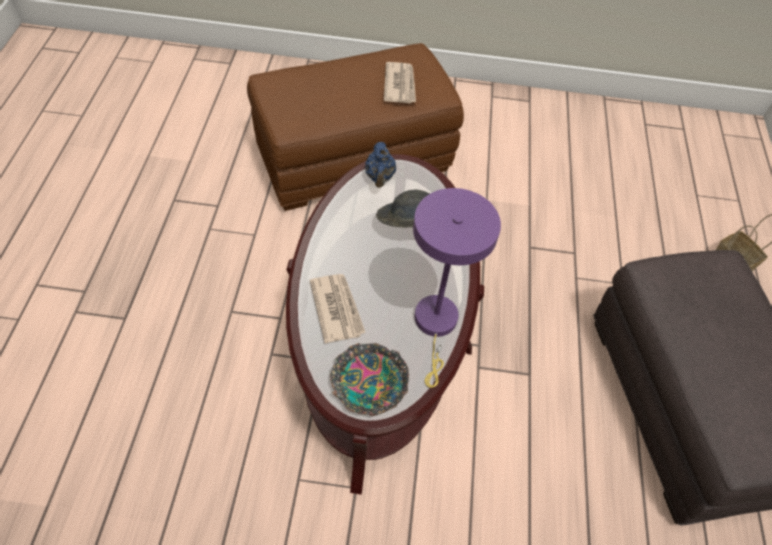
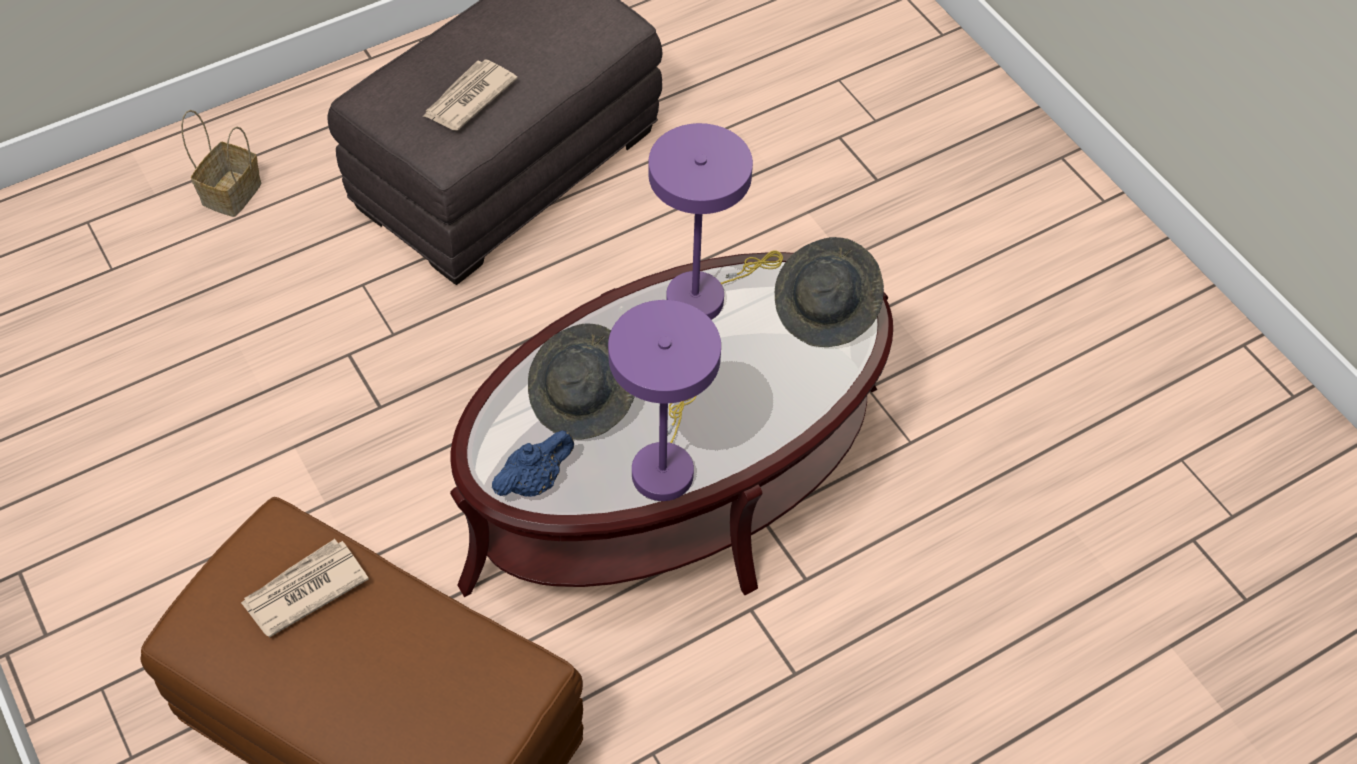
camera: 125 degrees left, 0 degrees up
newspaper [310,274,366,343] -> newspaper moved to [423,59,518,130]
bowl [330,343,409,416] -> grey hat [775,237,884,347]
none -> purple table lamp [608,300,721,501]

